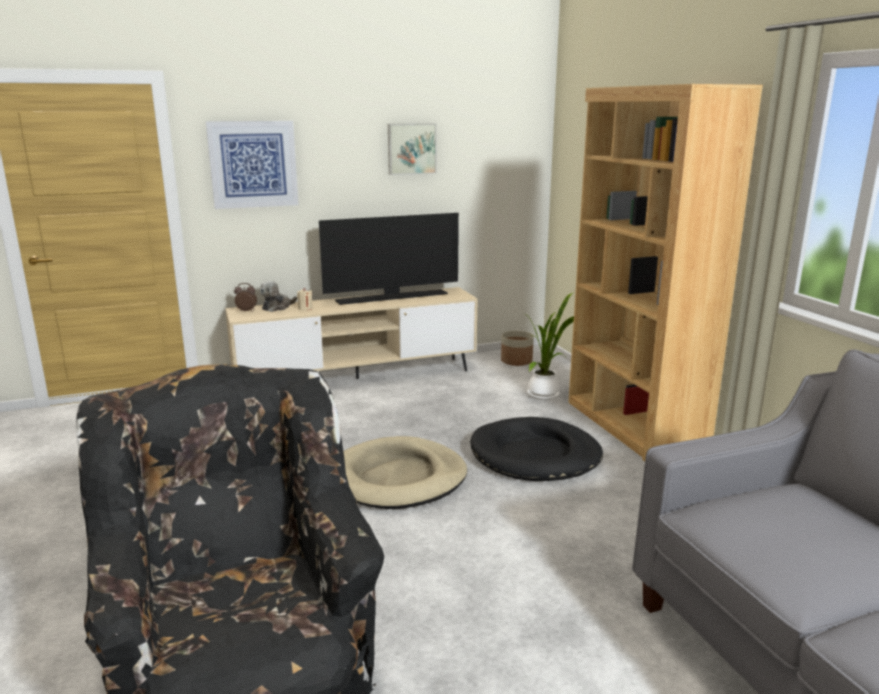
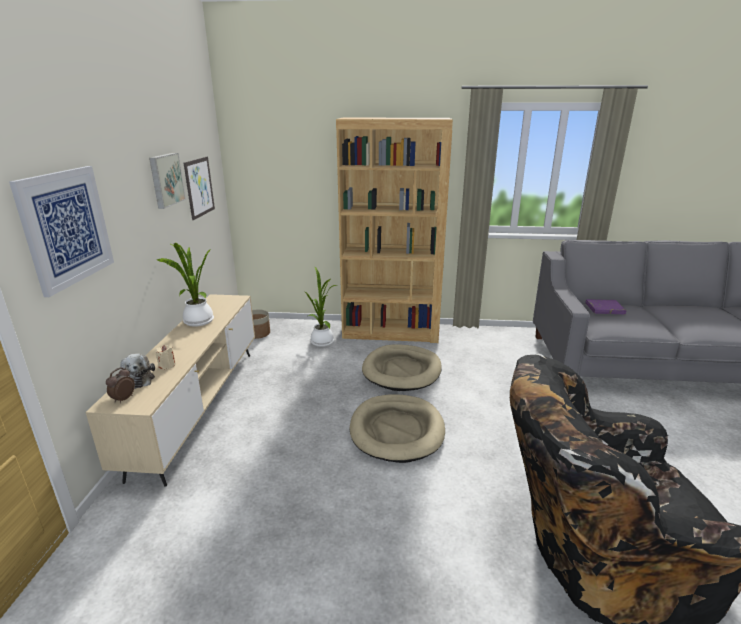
camera: 65 degrees left, 5 degrees up
television [319,213,459,305] -> potted plant [157,243,214,327]
black dog bed [470,417,603,481] -> beige dog bed [362,344,442,391]
none -> picture [184,157,215,220]
none -> purple book [585,299,627,314]

